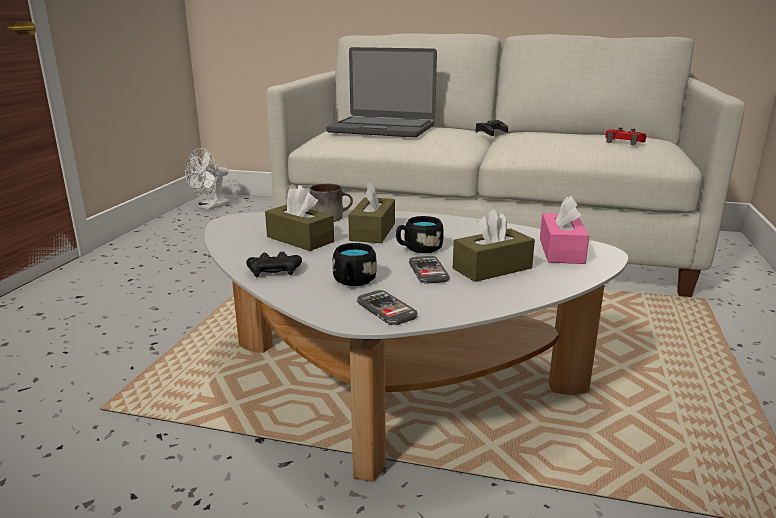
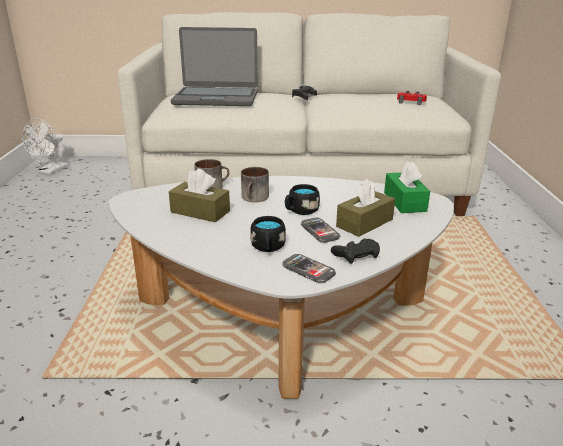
camera: 15 degrees left, 5 degrees up
black game controller [246,252,302,277] -> black game controller moved to [331,238,380,264]
brown tissue box [348,181,395,243] -> mug [241,167,269,202]
pink tissue box [540,196,589,264] -> green tissue box [384,161,430,213]

